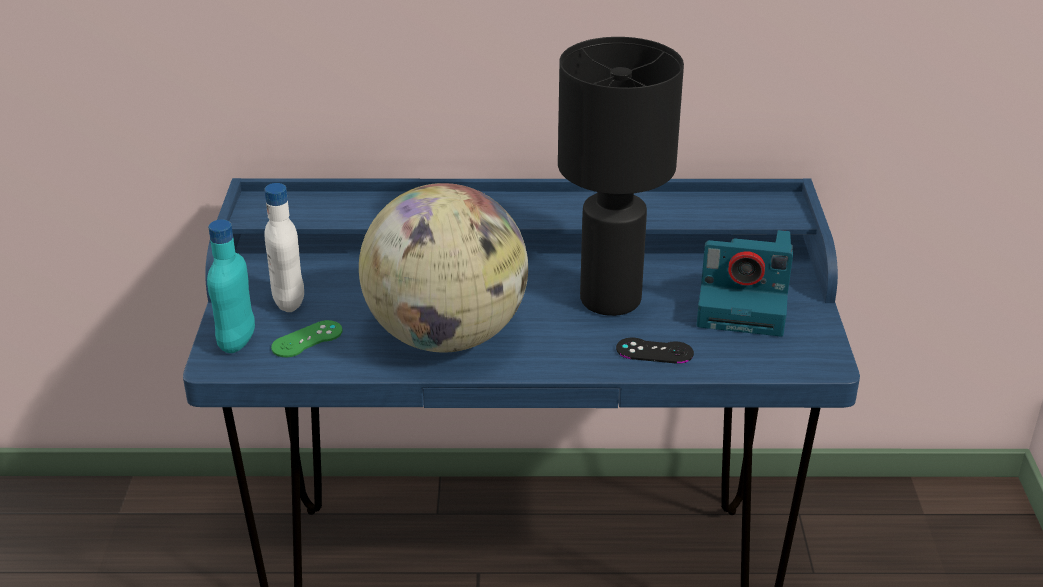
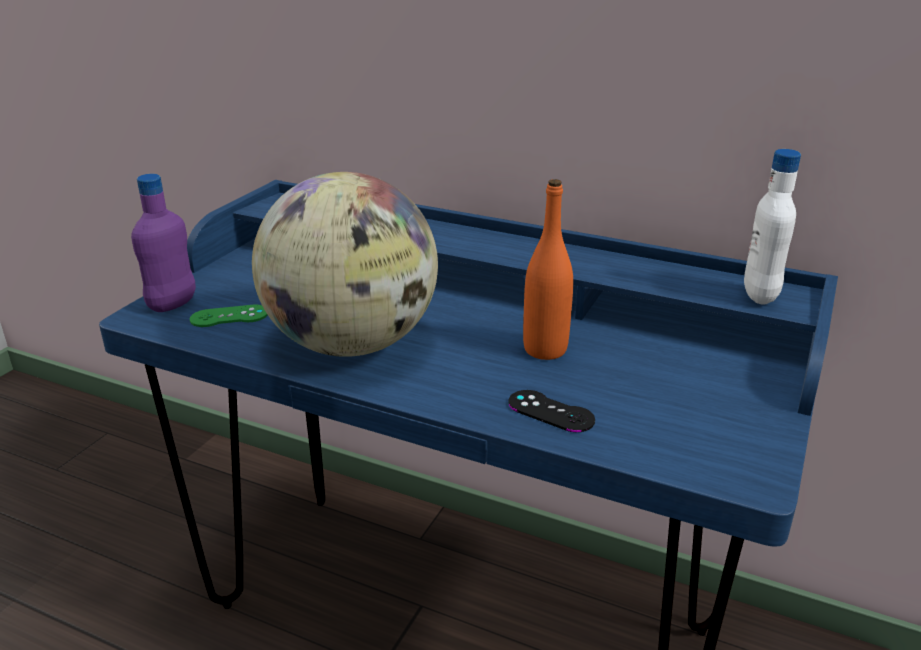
camera: 25 degrees right, 5 degrees down
turquoise bottle [207,220,255,353] -> purple bottle [131,174,196,312]
white bottle [264,183,304,312] -> white bottle moved to [744,149,801,305]
black table lamp [558,37,684,316] -> orange bottle [523,179,573,360]
camera [697,230,793,337] -> none

